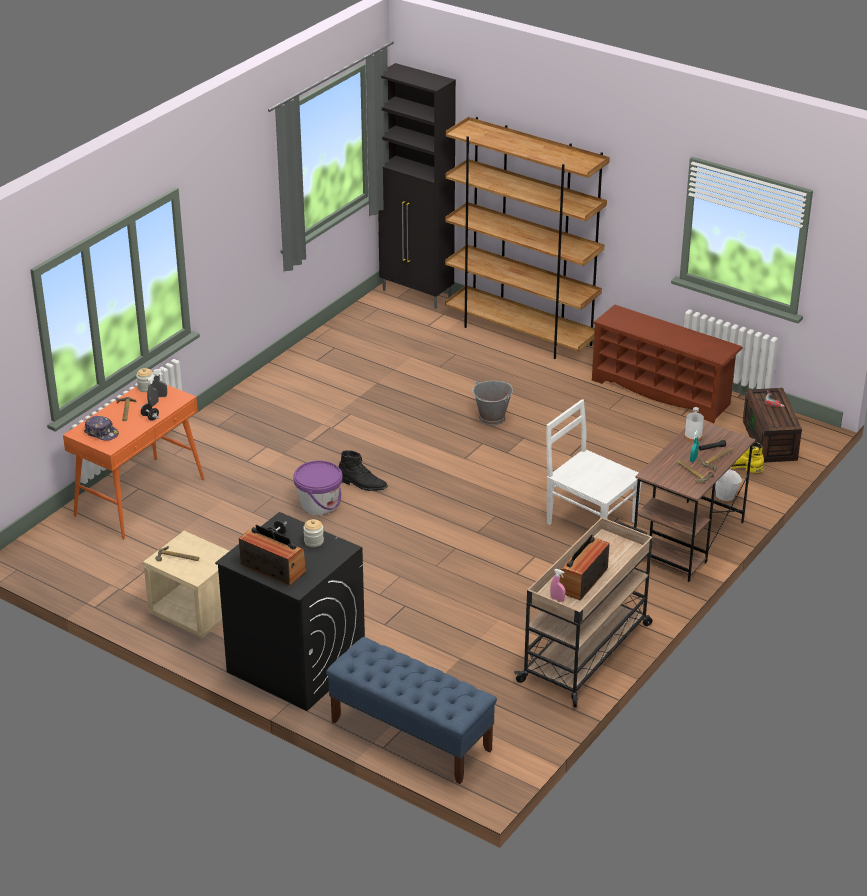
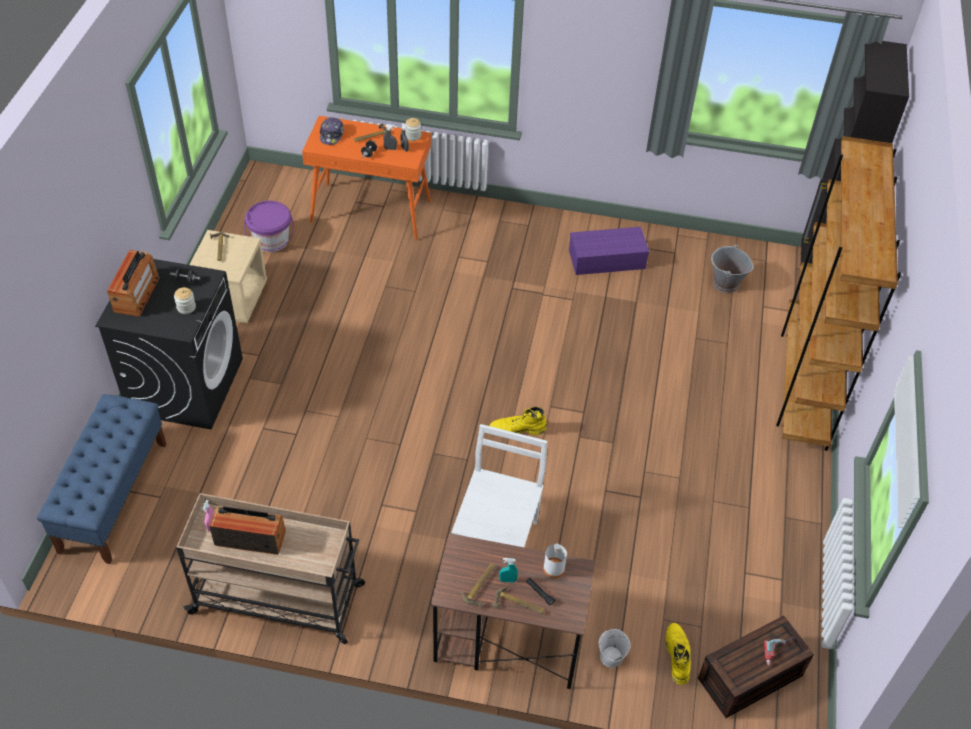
camera: 65 degrees right, 15 degrees up
purple bucket [293,461,343,515] -> purple bucket moved to [244,201,294,252]
black boot [338,450,388,491] -> none
grey bucket [472,380,513,426] -> grey bucket moved to [711,244,753,293]
brown shoe rack [592,305,743,423] -> none
none -> yellow boot [489,407,546,435]
none -> purple storage box [569,227,649,275]

